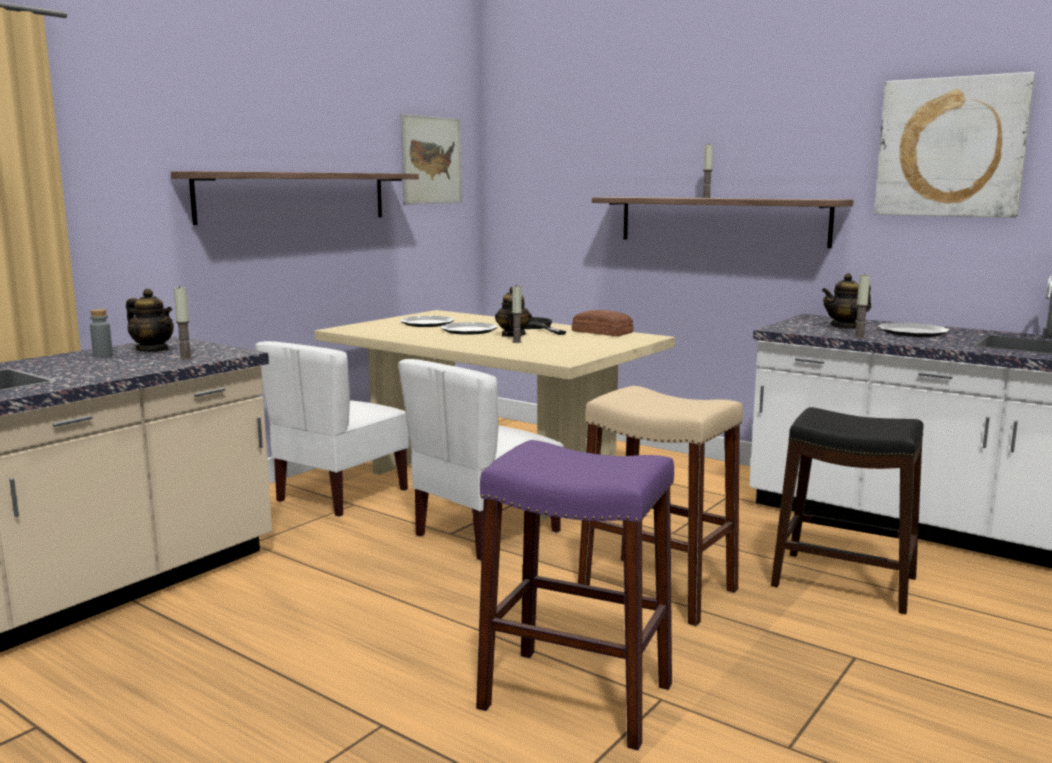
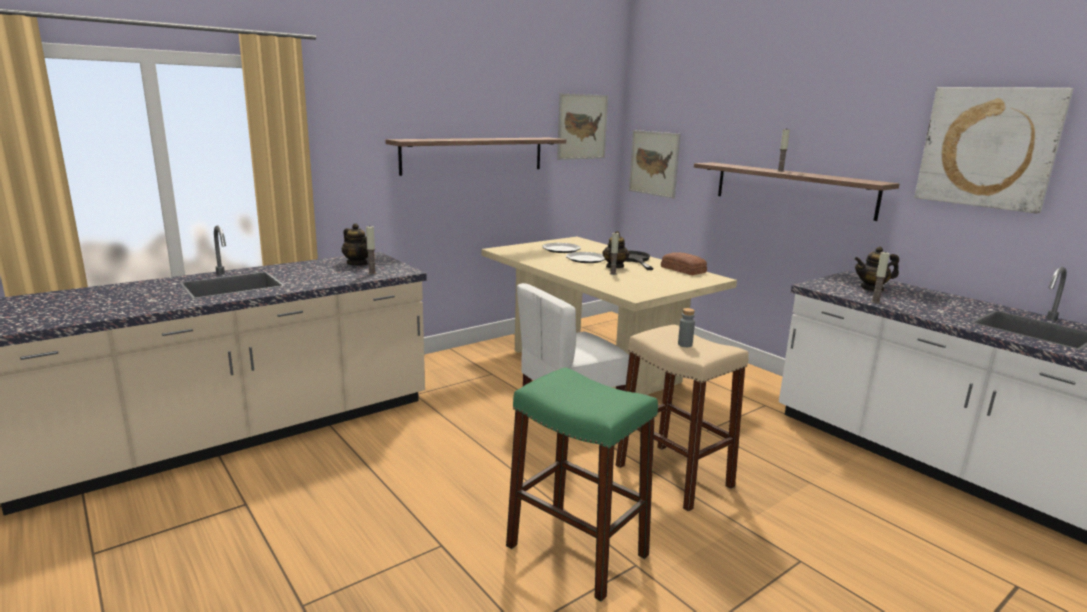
camera: 15 degrees right, 5 degrees up
grey bottle [90,309,113,358] -> grey bottle moved to [678,308,695,347]
white chair [255,341,409,517] -> none
purple stool [476,440,674,750] -> green stool [506,367,658,602]
black stool [771,407,924,614] -> none
plate [877,323,950,337] -> none
none -> picture [629,130,681,199]

